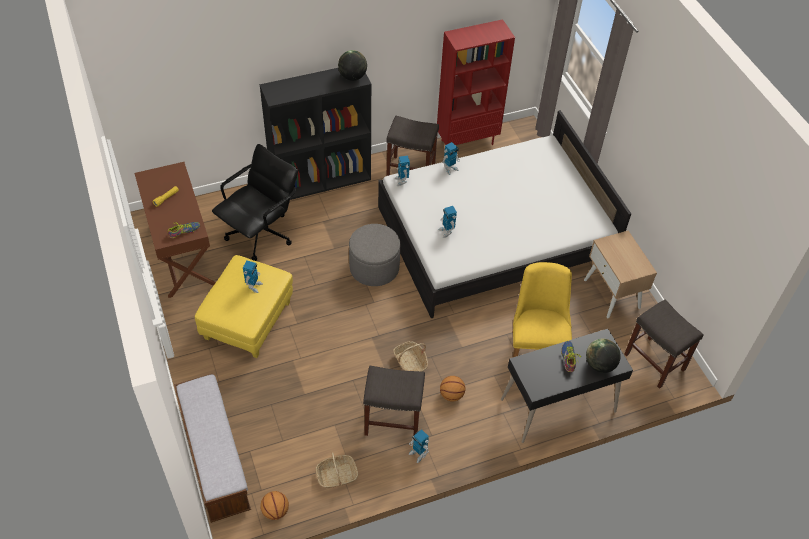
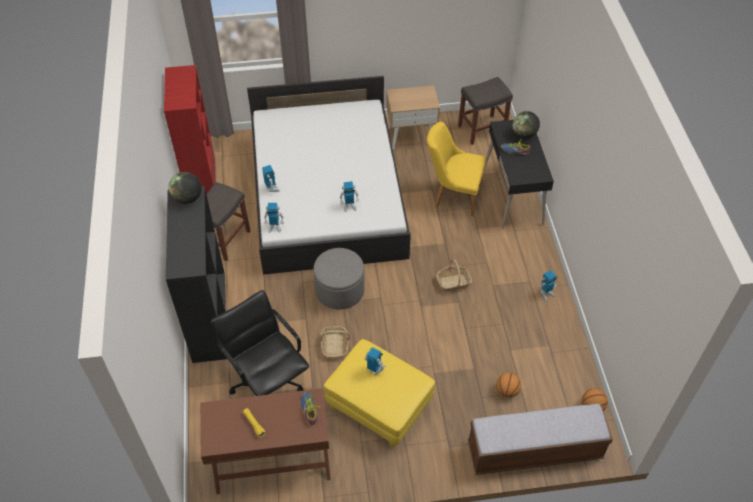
camera: 75 degrees left, 0 degrees up
basket [315,452,358,488] -> basket moved to [320,326,350,358]
grey stool [363,366,425,436] -> none
basketball [440,376,465,402] -> basketball moved to [496,373,521,398]

